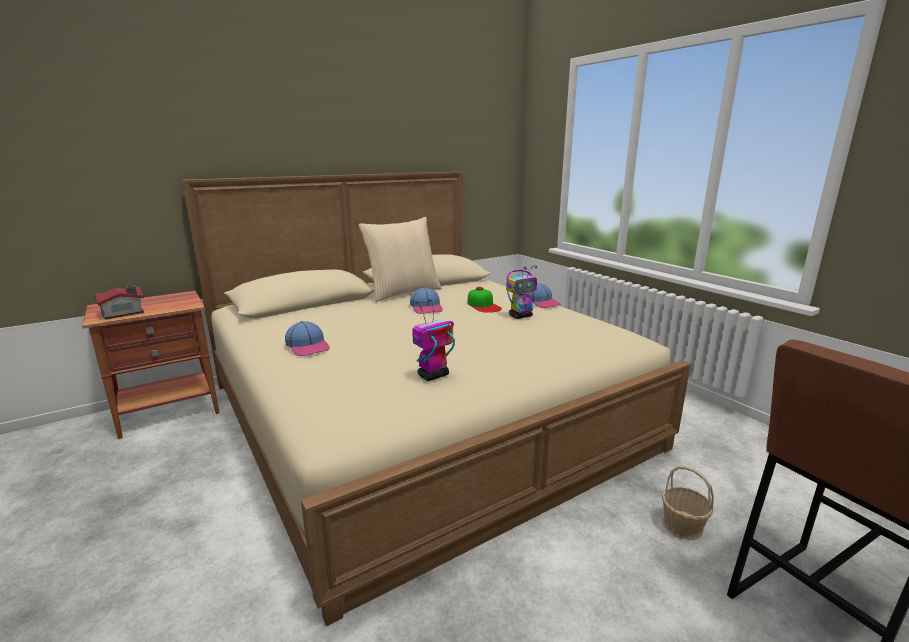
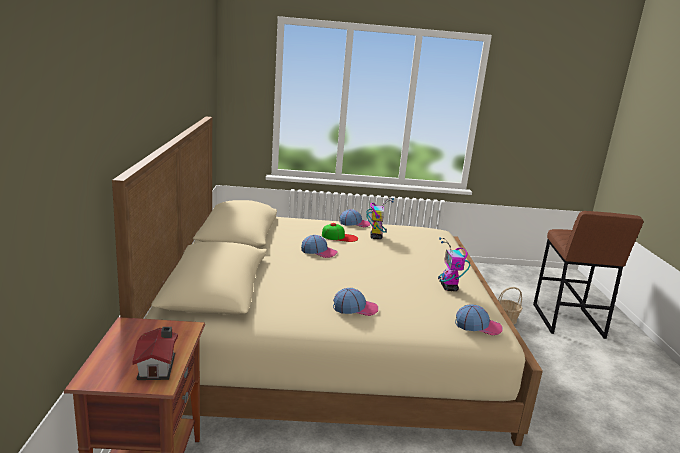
camera: 60 degrees left, 0 degrees up
beige pillow [359,217,442,302] -> none
none -> cap [455,304,502,335]

